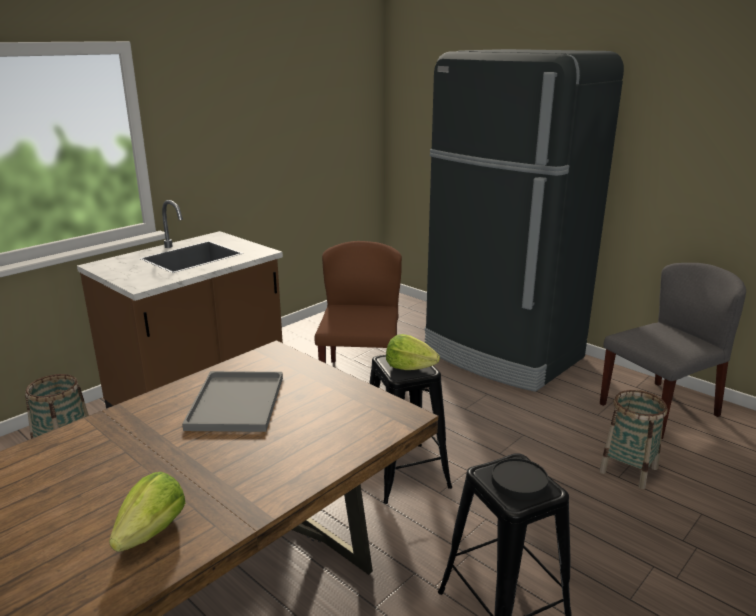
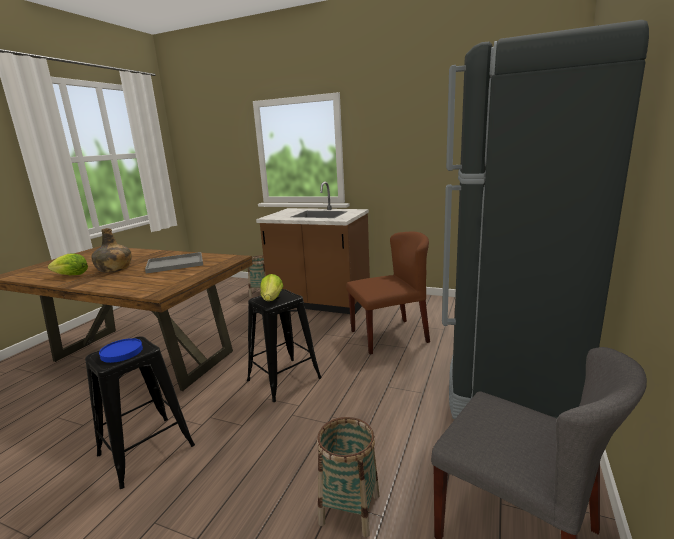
camera: 70 degrees right, 5 degrees down
black plate [491,458,549,500] -> blue plate [99,338,143,363]
none -> green bottle [91,228,131,273]

